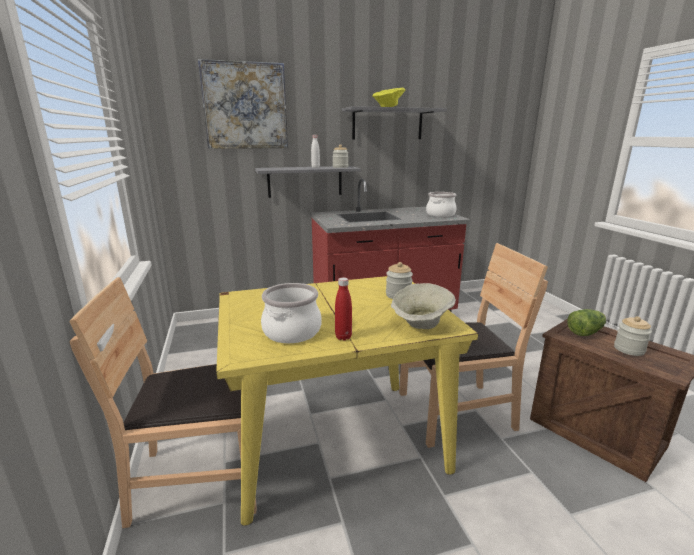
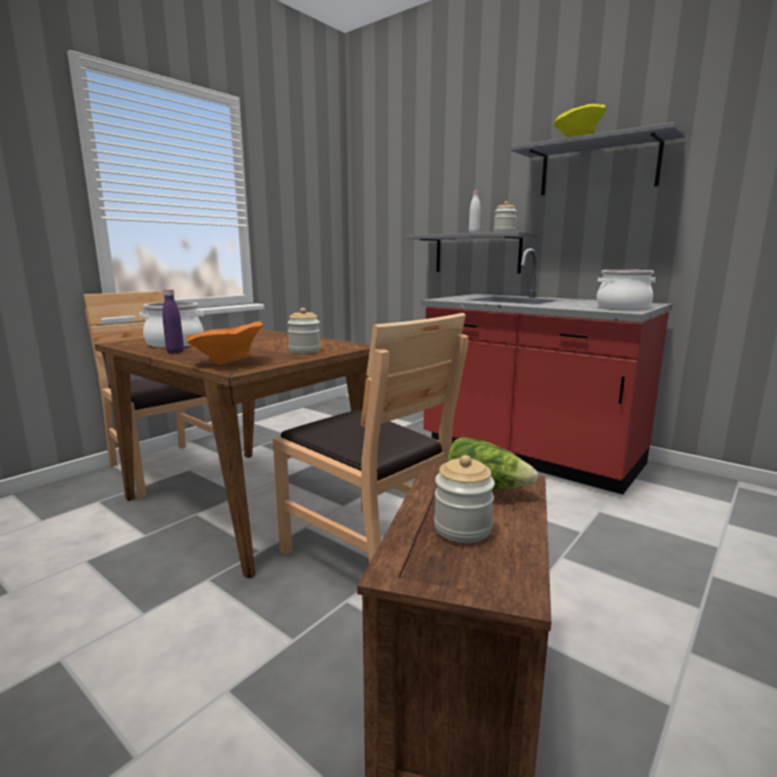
camera: 55 degrees right, 5 degrees down
picture [198,59,288,149] -> none
yellow dining table [216,276,478,526] -> brown dining table [95,326,370,578]
red bottle [335,277,352,340] -> purple bottle [163,289,184,353]
beige bowl [391,283,456,329] -> orange bowl [186,321,263,365]

